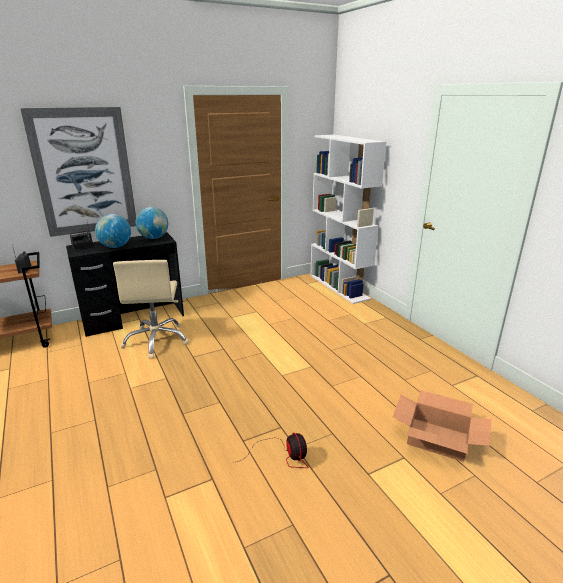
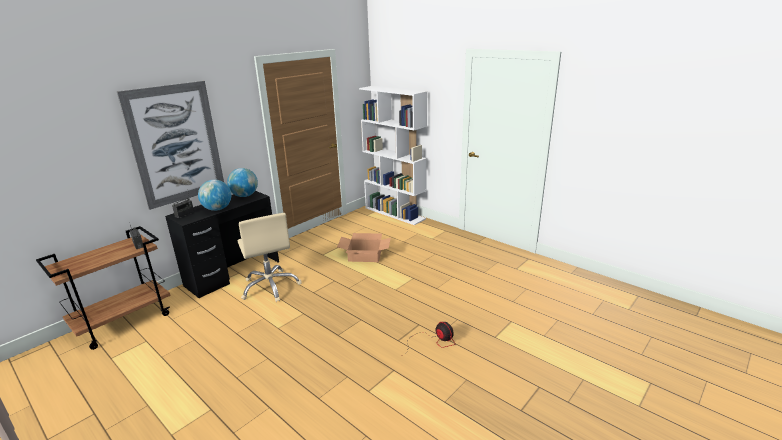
camera: 20 degrees left, 0 degrees up
cardboard box [393,390,491,462] -> cardboard box moved to [337,233,391,262]

